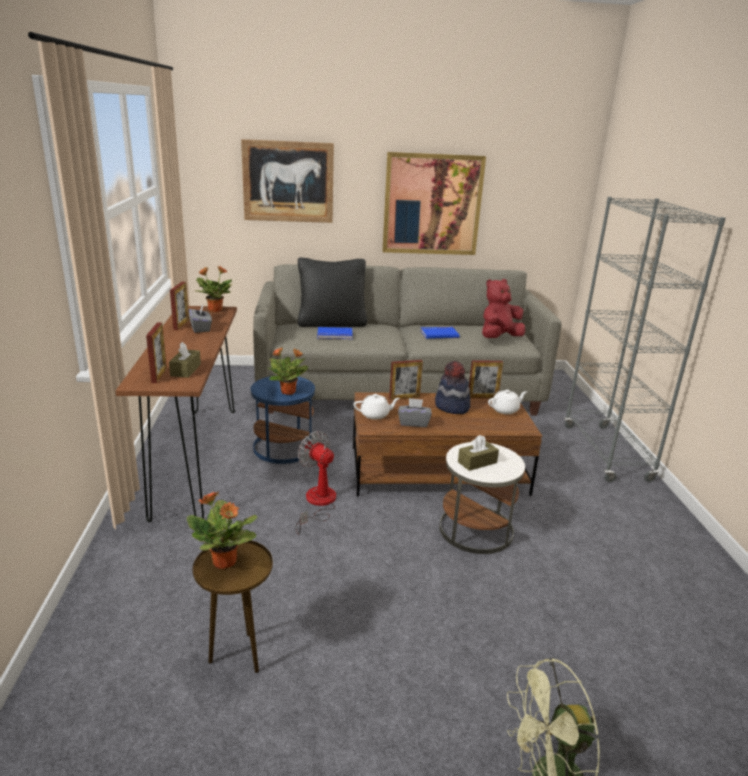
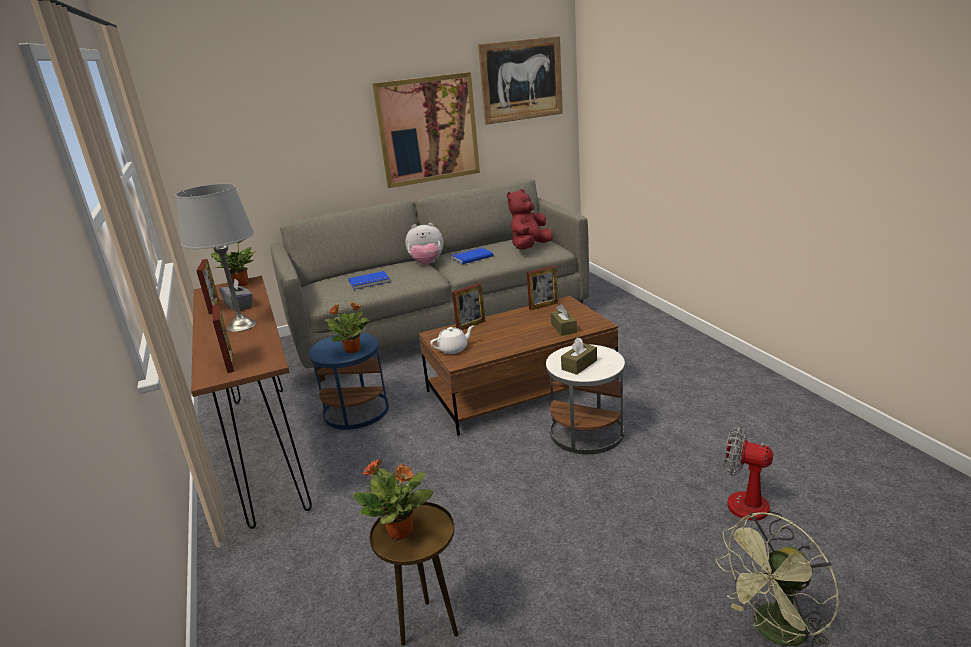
camera: 15 degrees left, 0 degrees up
brown tissue box [169,342,201,378] -> brown tissue box moved to [551,304,577,336]
picture [241,139,334,223] -> picture moved to [478,36,563,125]
fan [296,431,336,534] -> fan moved to [724,426,812,555]
black pillow [298,257,367,327] -> none
grey tissue box [398,398,432,427] -> none
hat [435,361,470,414] -> none
white teapot [488,390,527,414] -> none
grey bookcase [564,197,726,482] -> none
none -> grey table lamp [175,184,257,332]
none -> plush toy [405,223,444,265]

